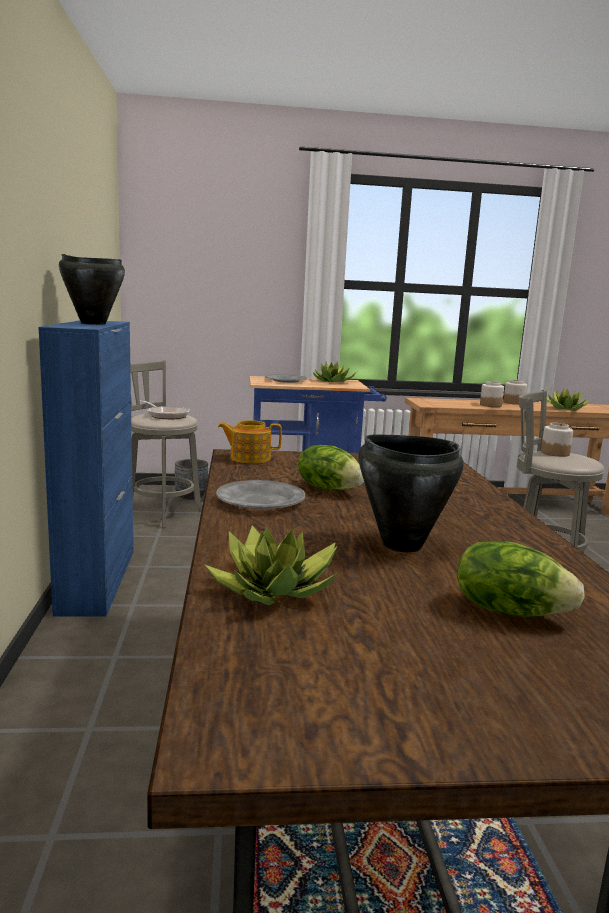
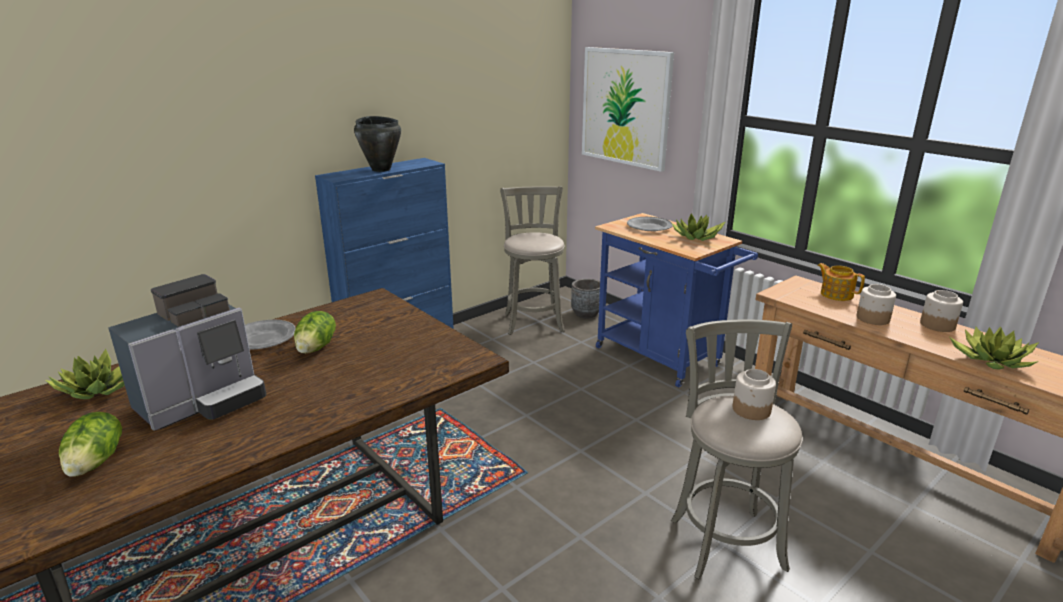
camera: 55 degrees right, 10 degrees up
frying pan [140,400,190,419] -> none
teapot [218,420,282,463] -> teapot moved to [817,263,865,301]
black cooking pot [358,435,464,552] -> coffee machine [108,274,266,431]
none -> picture [582,47,674,172]

